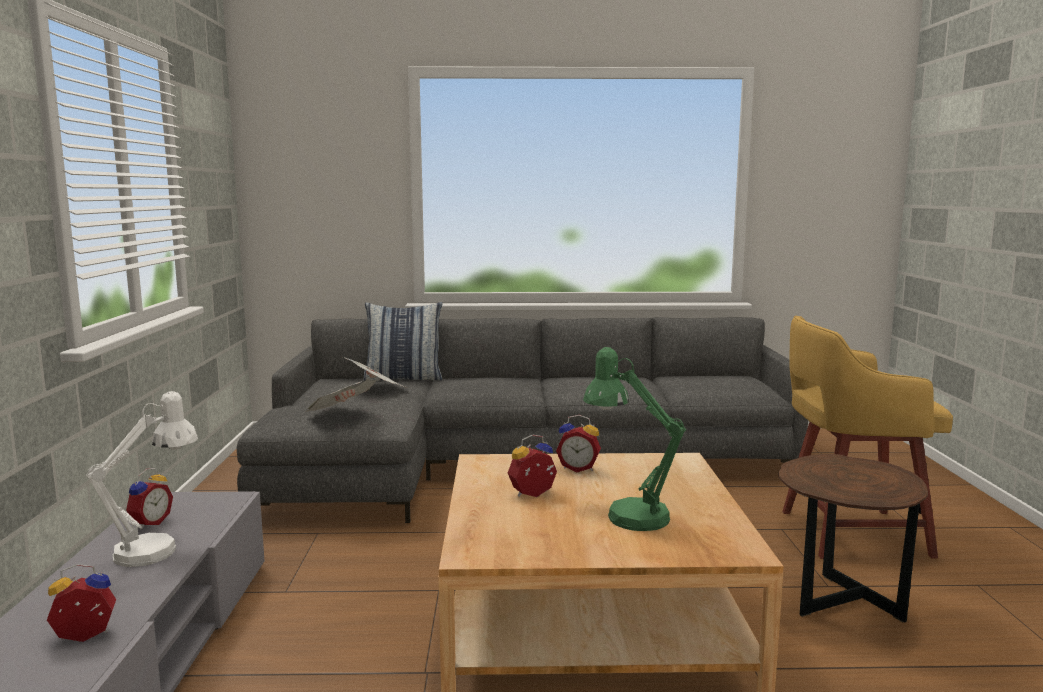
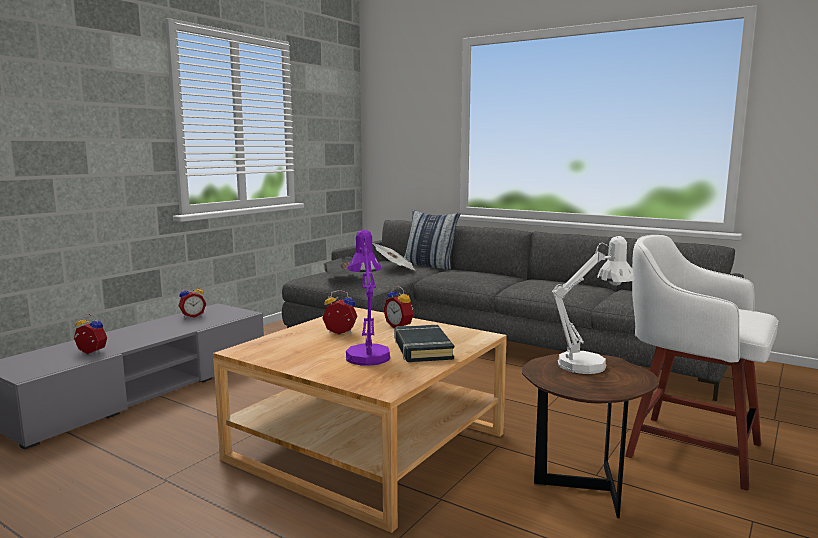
camera: 35 degrees right, 0 degrees up
white table lamp [86,391,198,567] -> white table lamp moved to [552,236,635,374]
green table lamp [583,347,686,531] -> purple table lamp [346,229,390,366]
yellow stool [782,316,953,559] -> white stool [625,235,778,491]
none -> black book [395,325,454,362]

